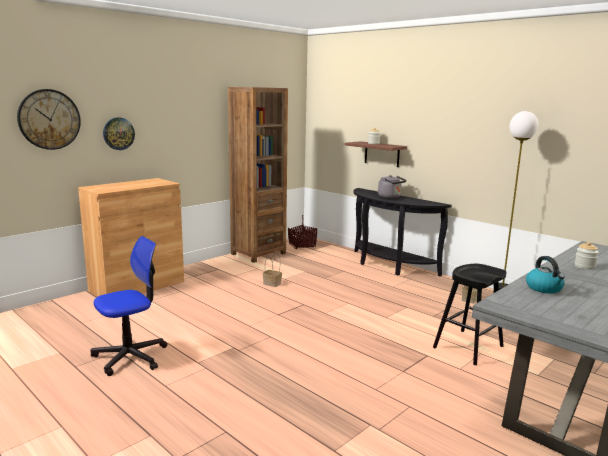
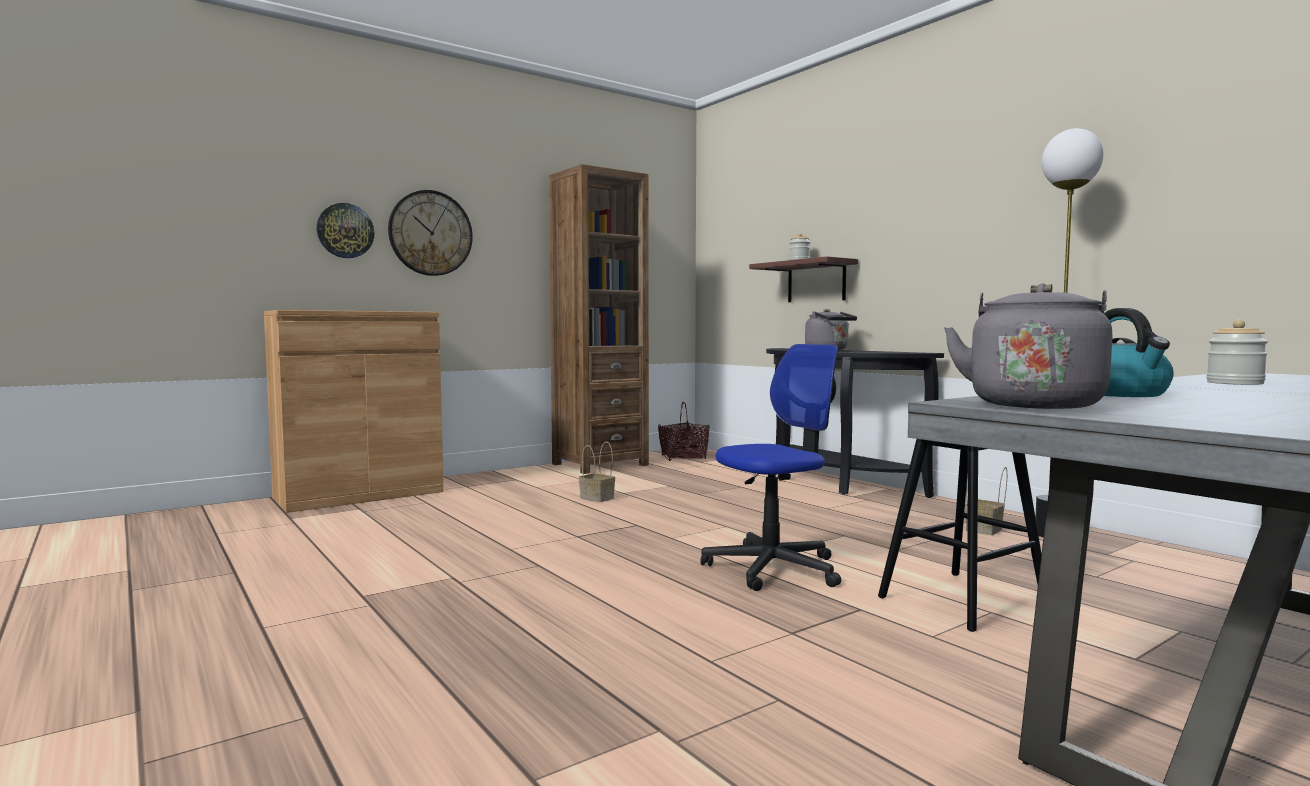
camera: 10 degrees right, 10 degrees down
wall clock [17,89,81,150] -> wall clock moved to [388,190,473,276]
office chair [91,236,167,376] -> office chair moved to [700,344,841,591]
none -> grey kettle [944,283,1112,409]

